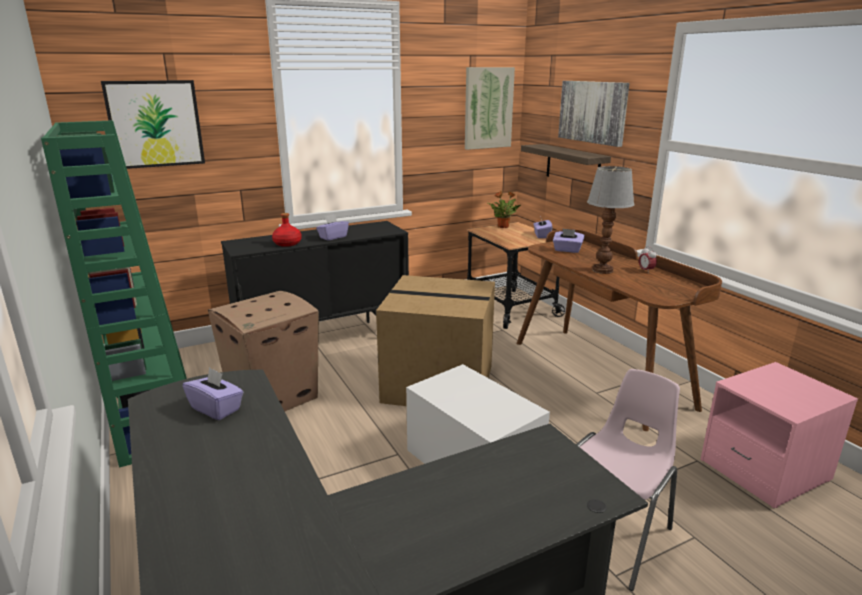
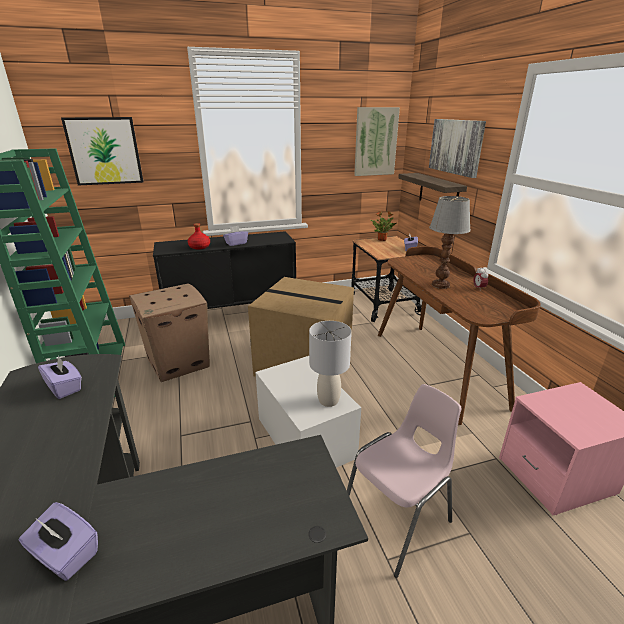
camera: 10 degrees right, 5 degrees up
purple tissue box [553,229,585,253] -> purple tissue box moved to [19,502,98,581]
none -> grey table lamp [309,321,352,407]

